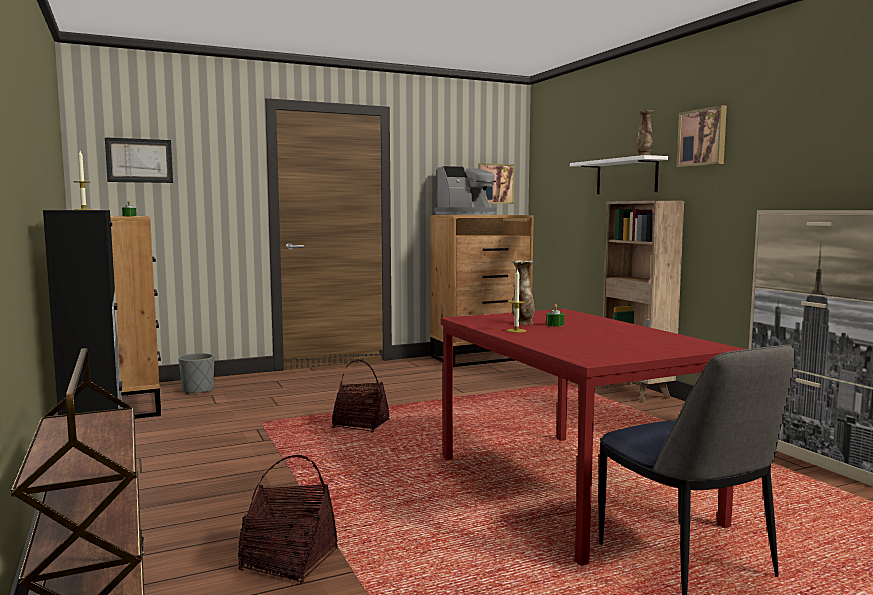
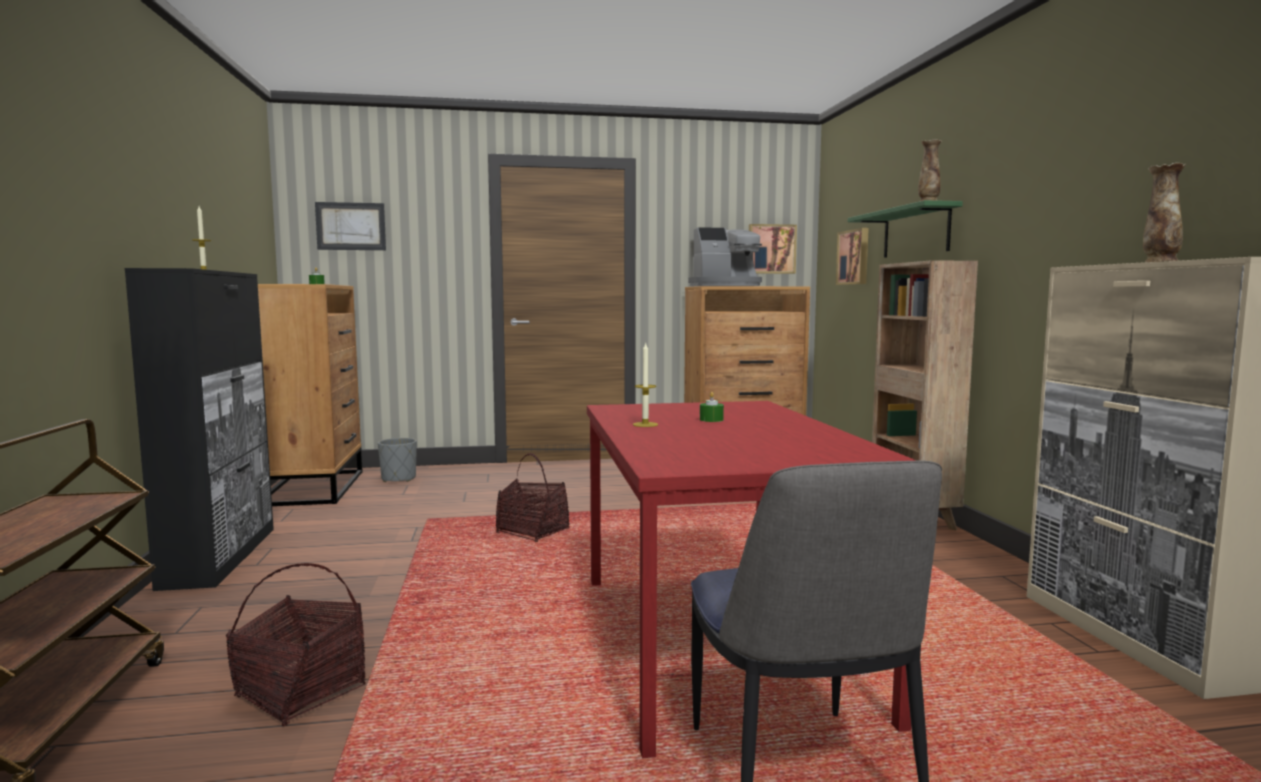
camera: 15 degrees right, 0 degrees up
vase [513,260,534,325] -> vase moved to [1143,163,1186,262]
white shelf [570,155,668,194] -> green shelf [848,200,963,258]
picture [677,105,727,167] -> picture moved to [836,228,869,285]

